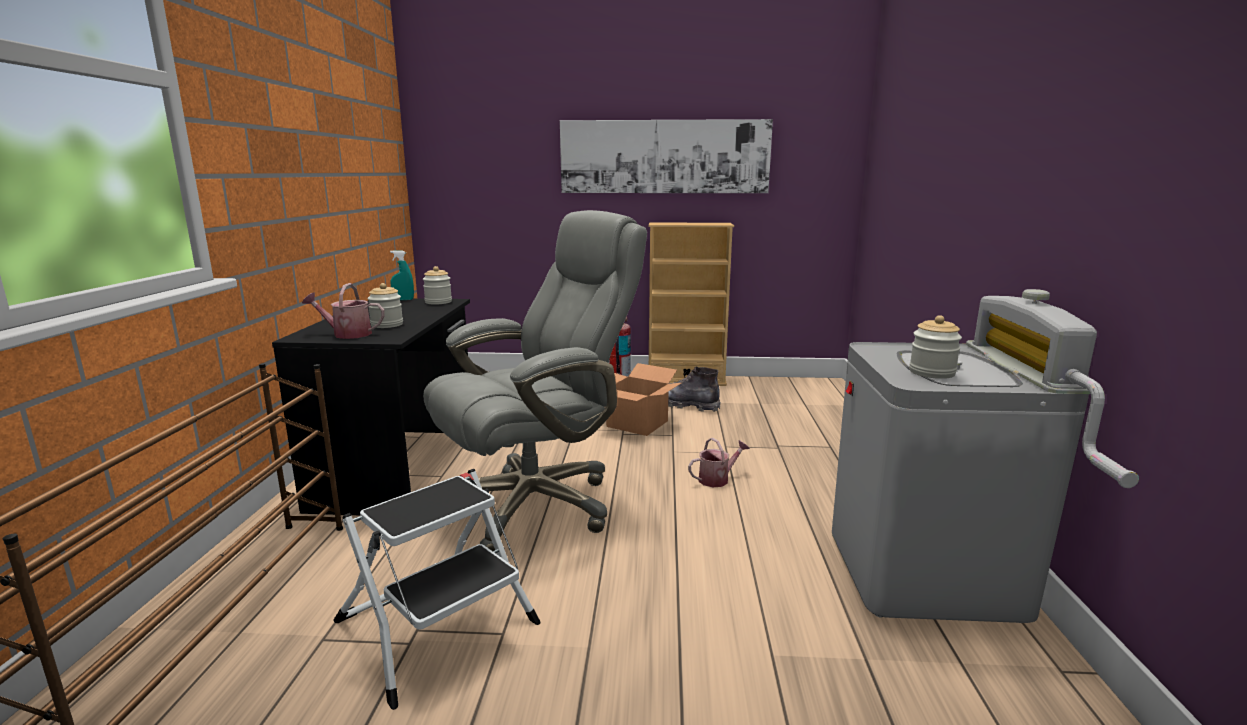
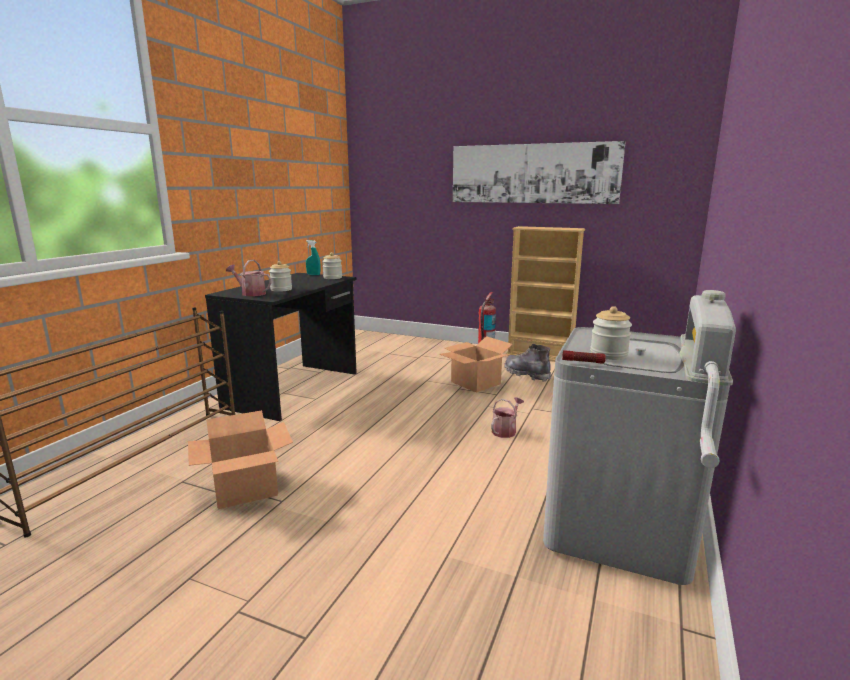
camera: 20 degrees right, 0 degrees up
step ladder [334,469,541,710] -> cardboard box [188,410,293,509]
grey office chair [423,210,647,551] -> none
watering can [688,438,750,487] -> watering can turned 45 degrees counterclockwise [491,397,524,438]
none -> flashlight [562,350,606,364]

